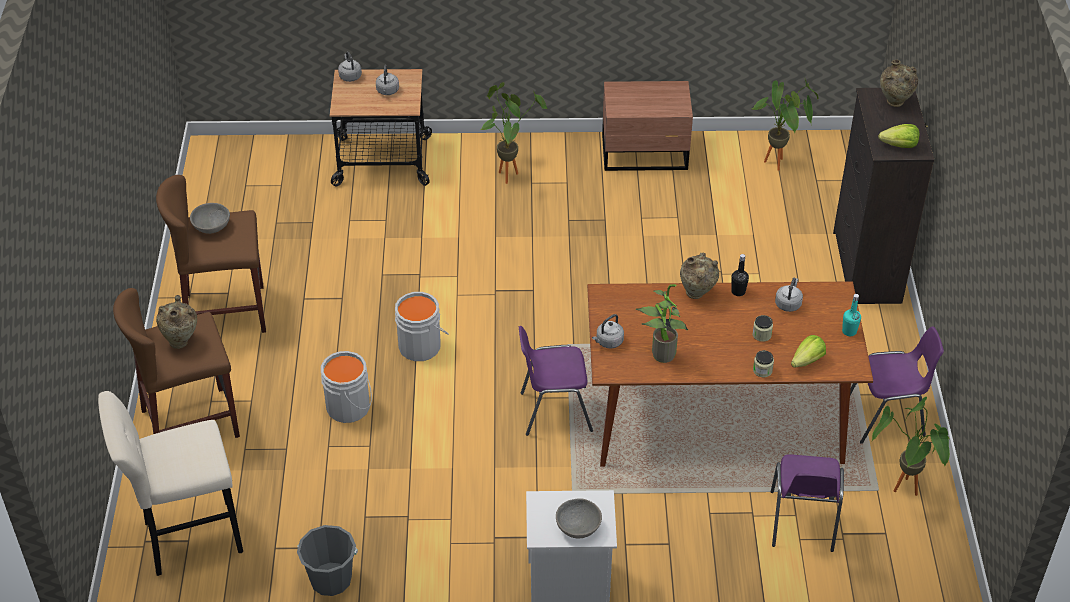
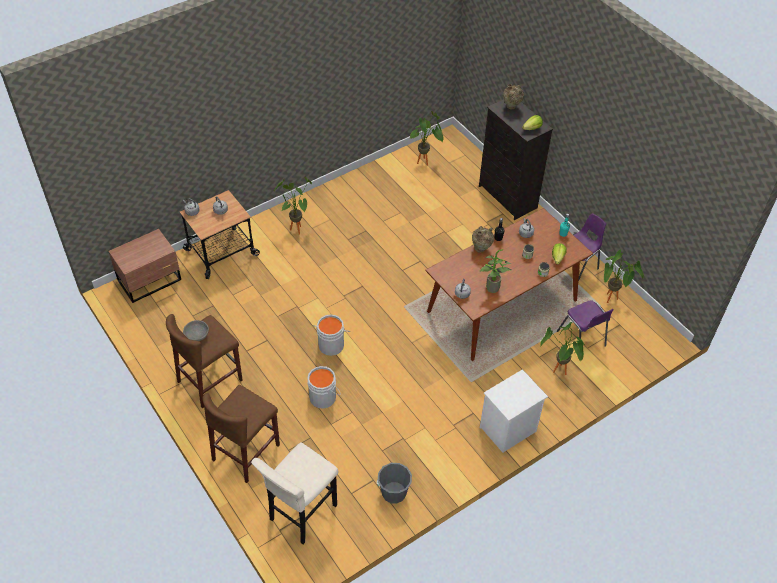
camera: 35 degrees left, 5 degrees up
beige vase [156,295,197,349] -> none
purple chair [519,326,593,436] -> none
grey bowl [556,498,602,539] -> none
brown nightstand [602,81,693,171] -> brown nightstand moved to [108,229,181,303]
none -> potted plant [540,322,584,375]

